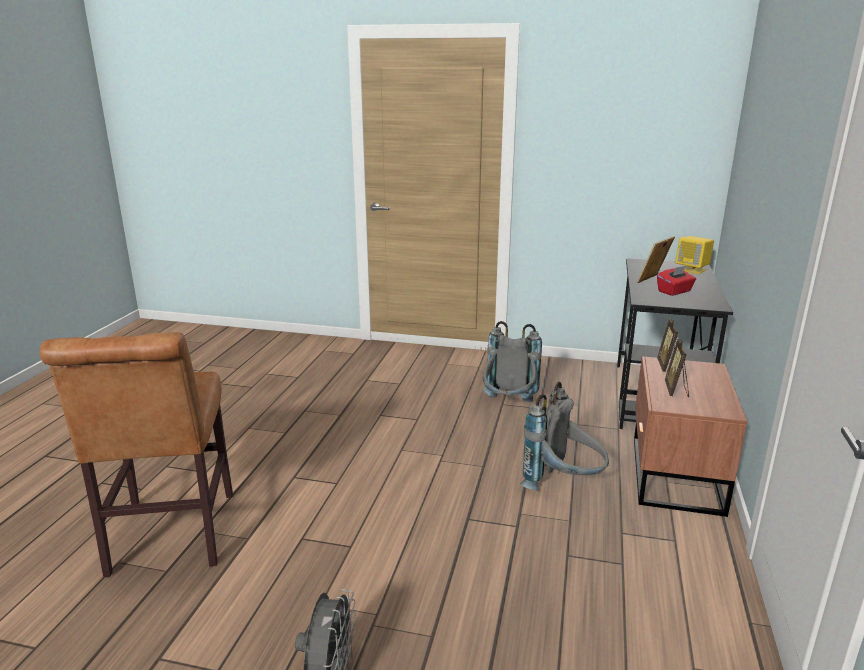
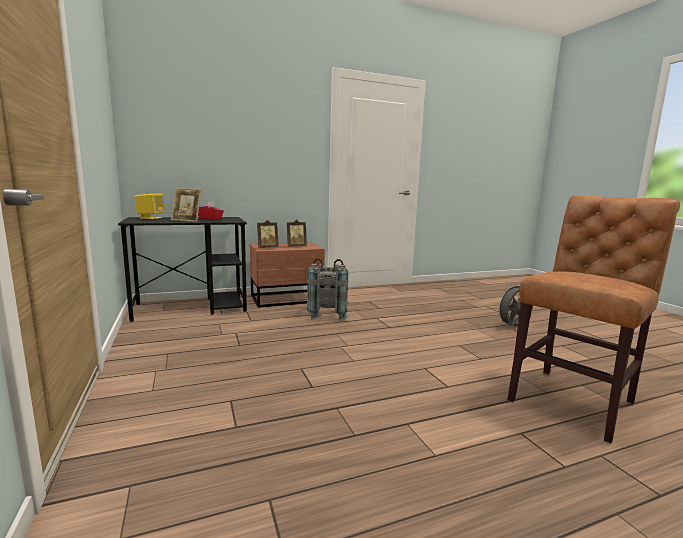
camera: 125 degrees left, 10 degrees down
grey backpack [483,321,542,402] -> none

